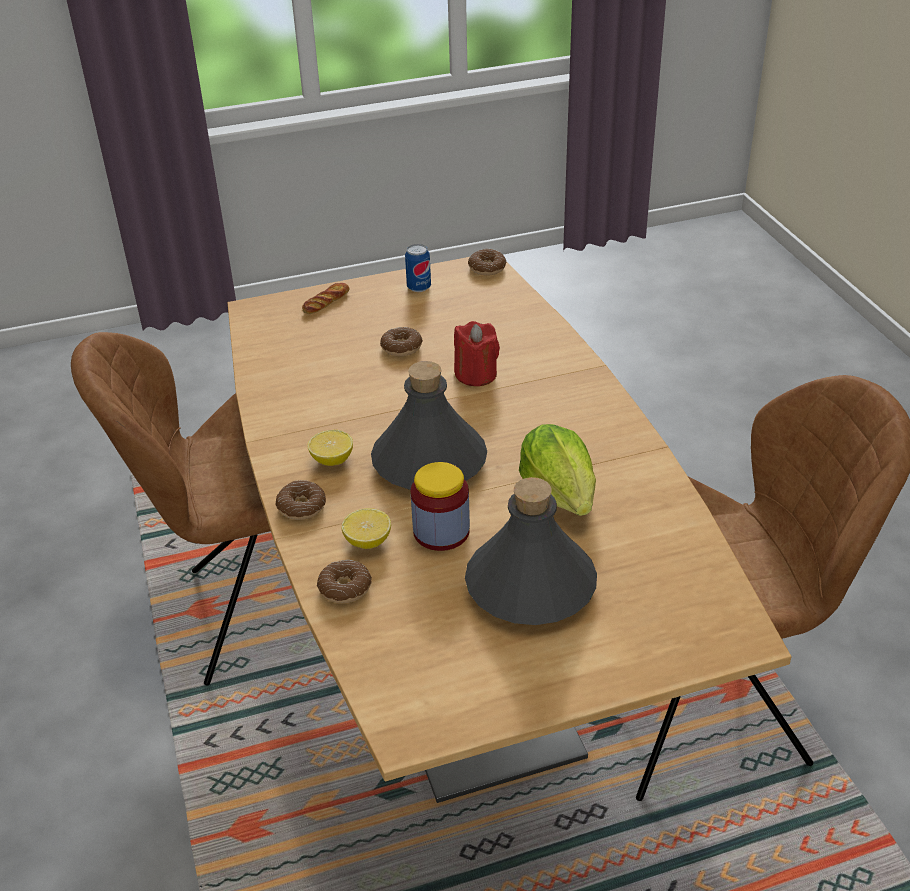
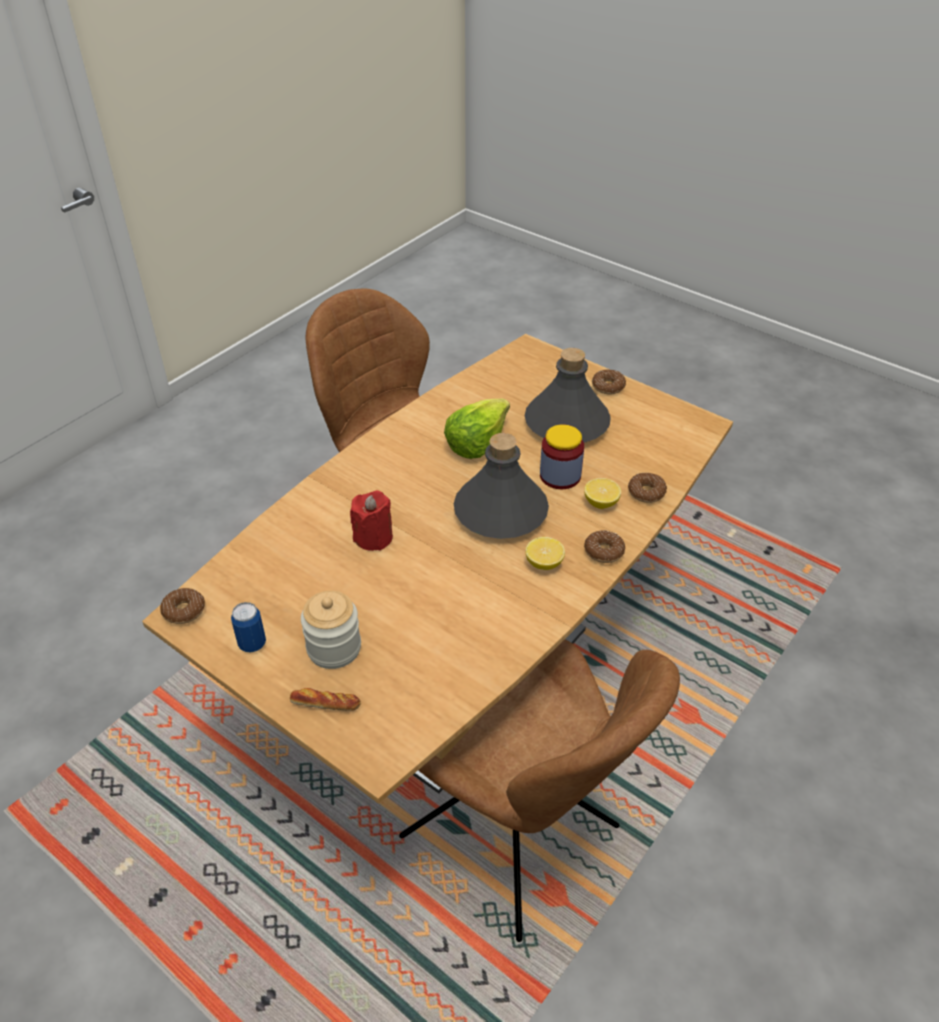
camera: 125 degrees left, 5 degrees up
donut [380,327,423,356] -> donut moved to [592,370,626,395]
none -> jar [301,591,361,669]

